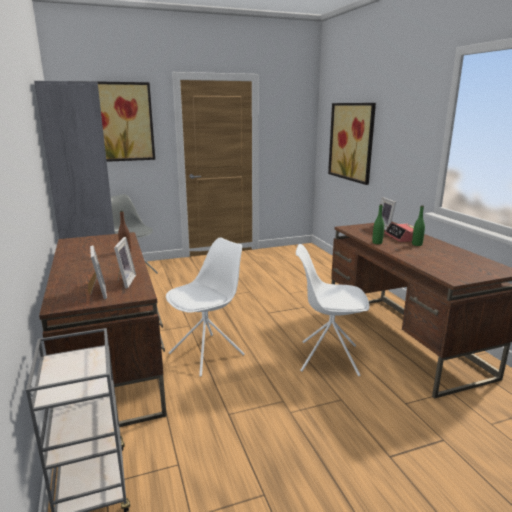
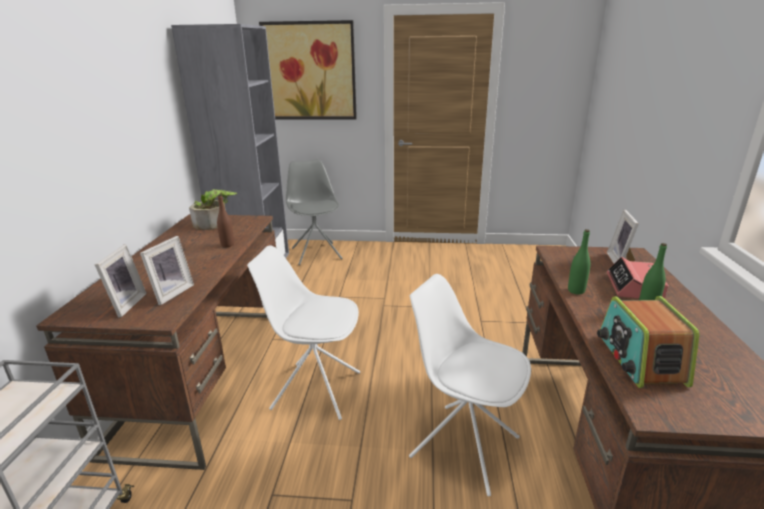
camera: 25 degrees right, 5 degrees up
white chair [166,237,245,377] -> white chair turned 150 degrees counterclockwise [247,245,360,420]
picture [328,103,376,185] -> none
none -> potted plant [189,189,237,230]
none -> radio [597,296,699,388]

